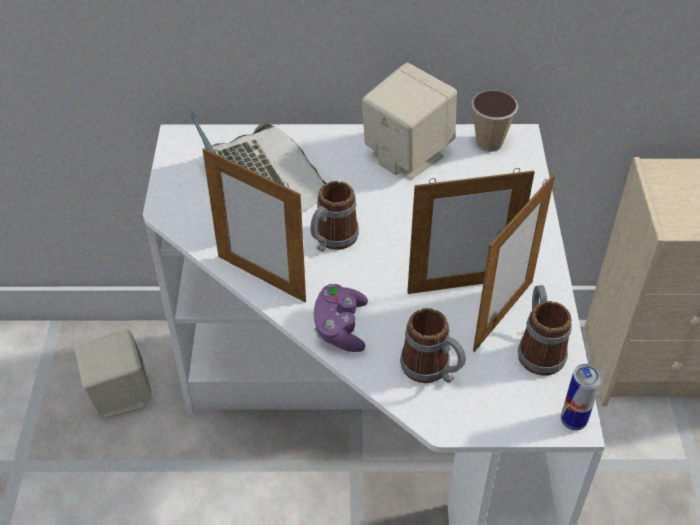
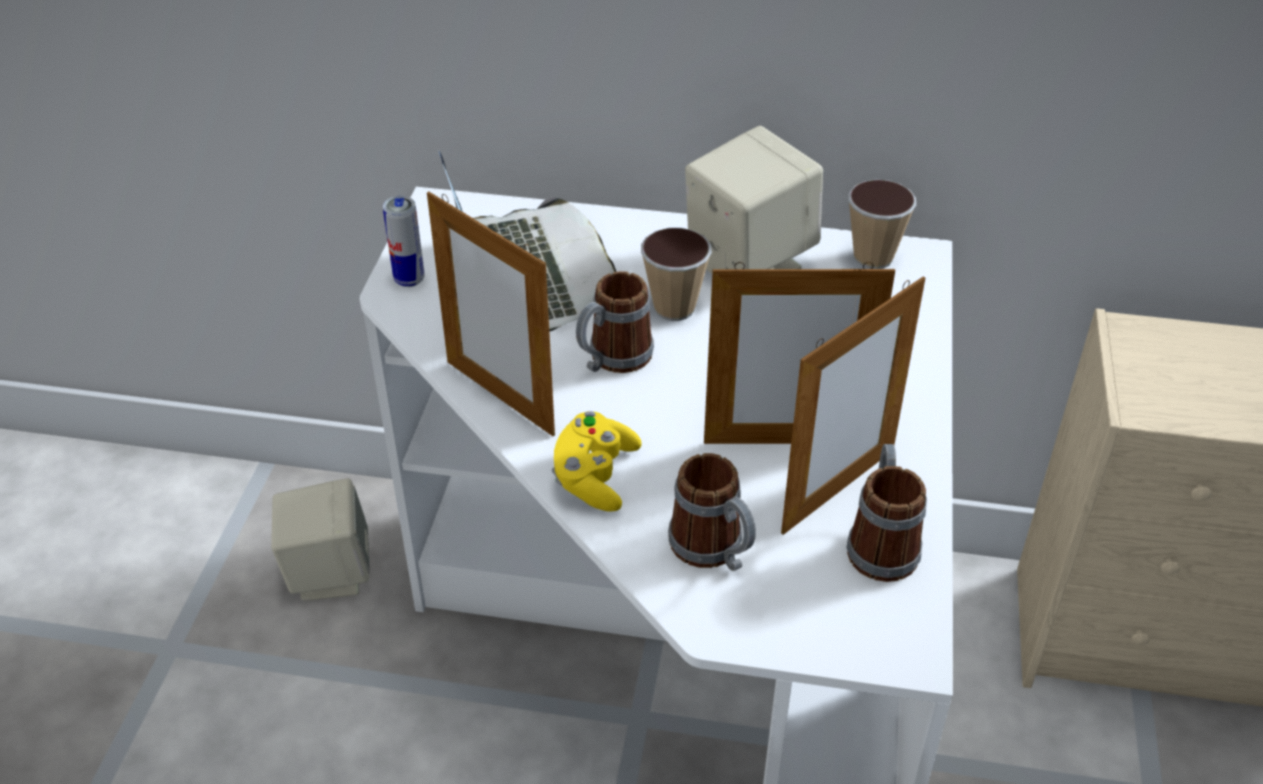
camera: 10 degrees right, 5 degrees down
purple game controller [314,284,368,352] -> yellow game controller [552,411,642,512]
can [561,364,602,430] -> can moved to [383,196,425,287]
none -> cup [641,228,712,321]

